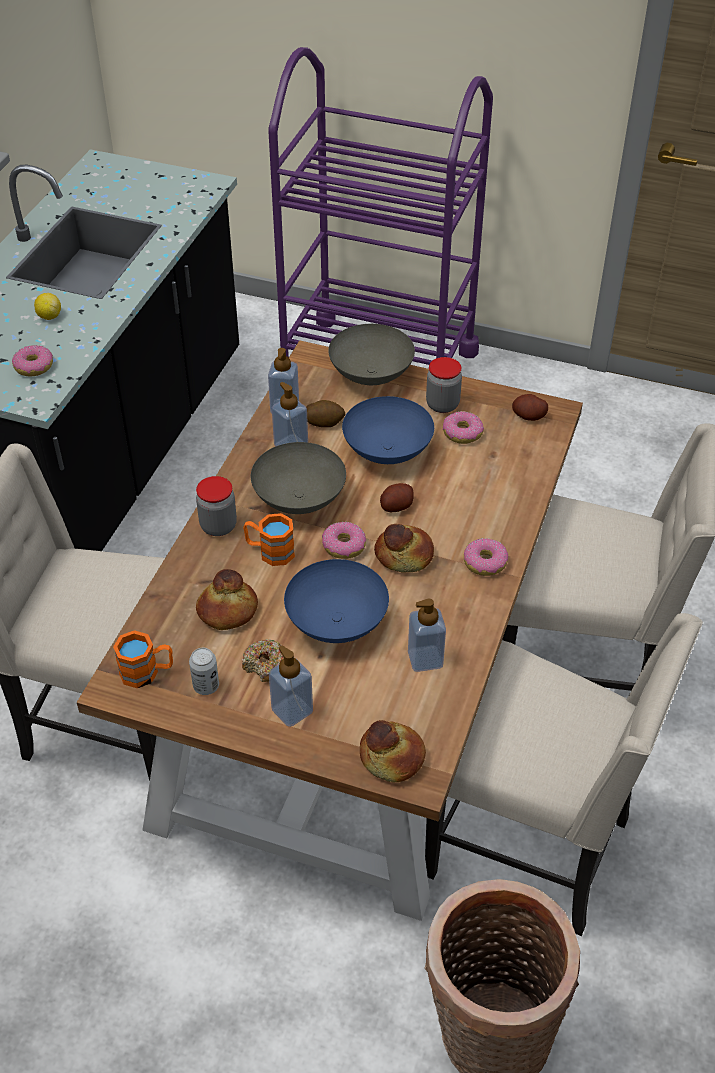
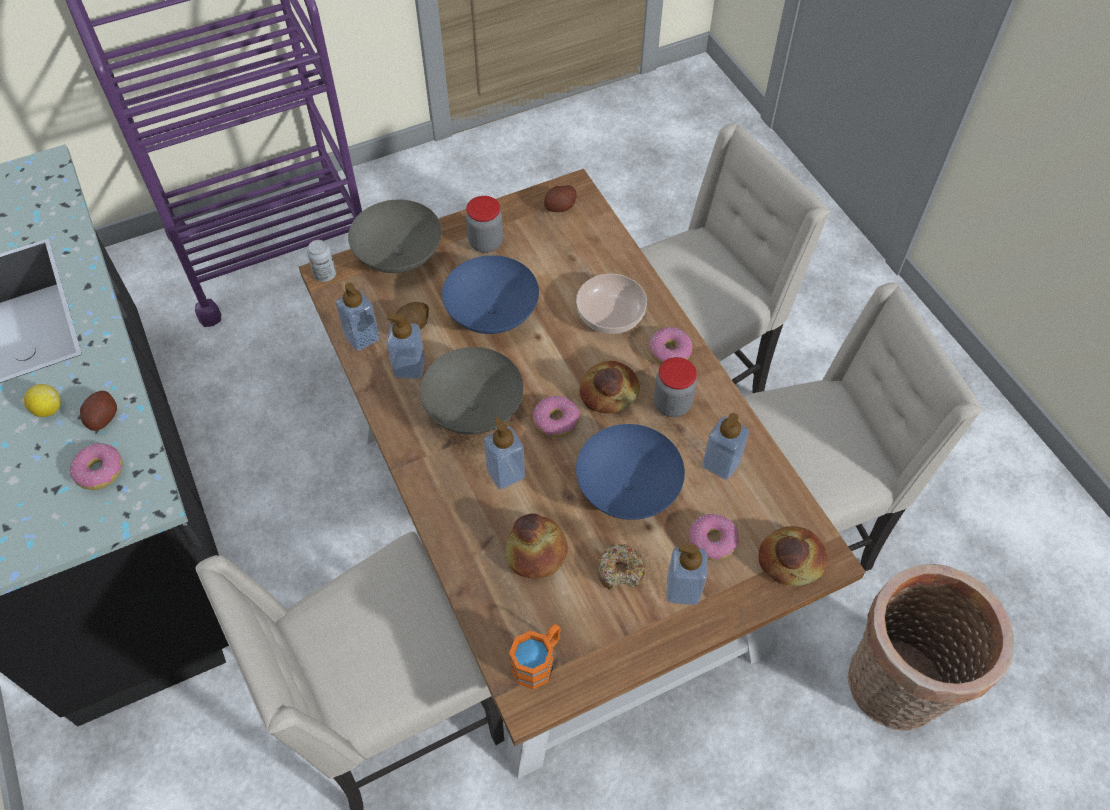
camera: 45 degrees left, 10 degrees up
can [189,648,219,695] -> can moved to [307,240,336,282]
jar [196,476,237,536] -> jar moved to [654,357,697,417]
orange mug [243,513,295,566] -> soap dispenser [484,417,525,489]
potato [380,483,414,512] -> potato moved to [80,391,117,431]
donut [443,411,484,444] -> donut moved to [689,514,739,560]
none -> bowl [576,274,647,334]

